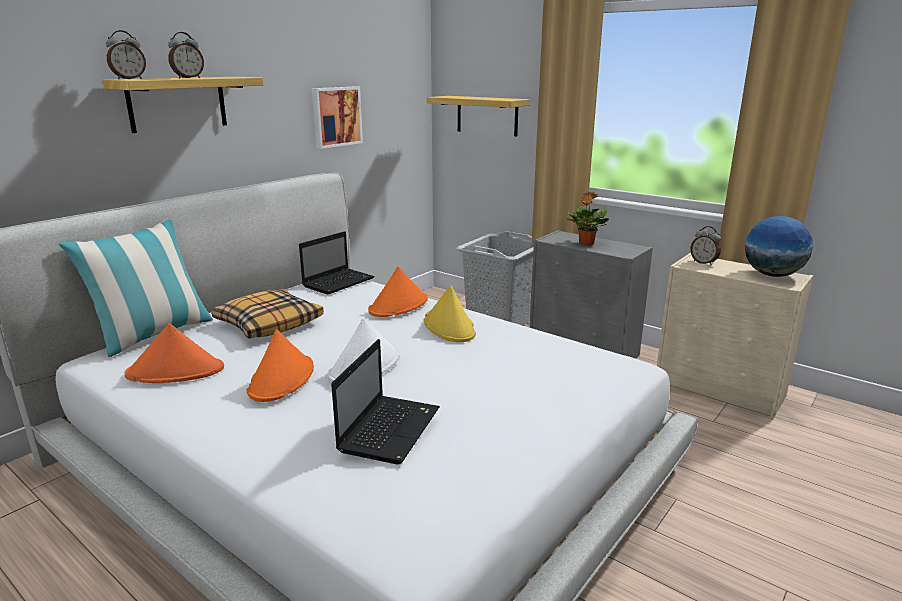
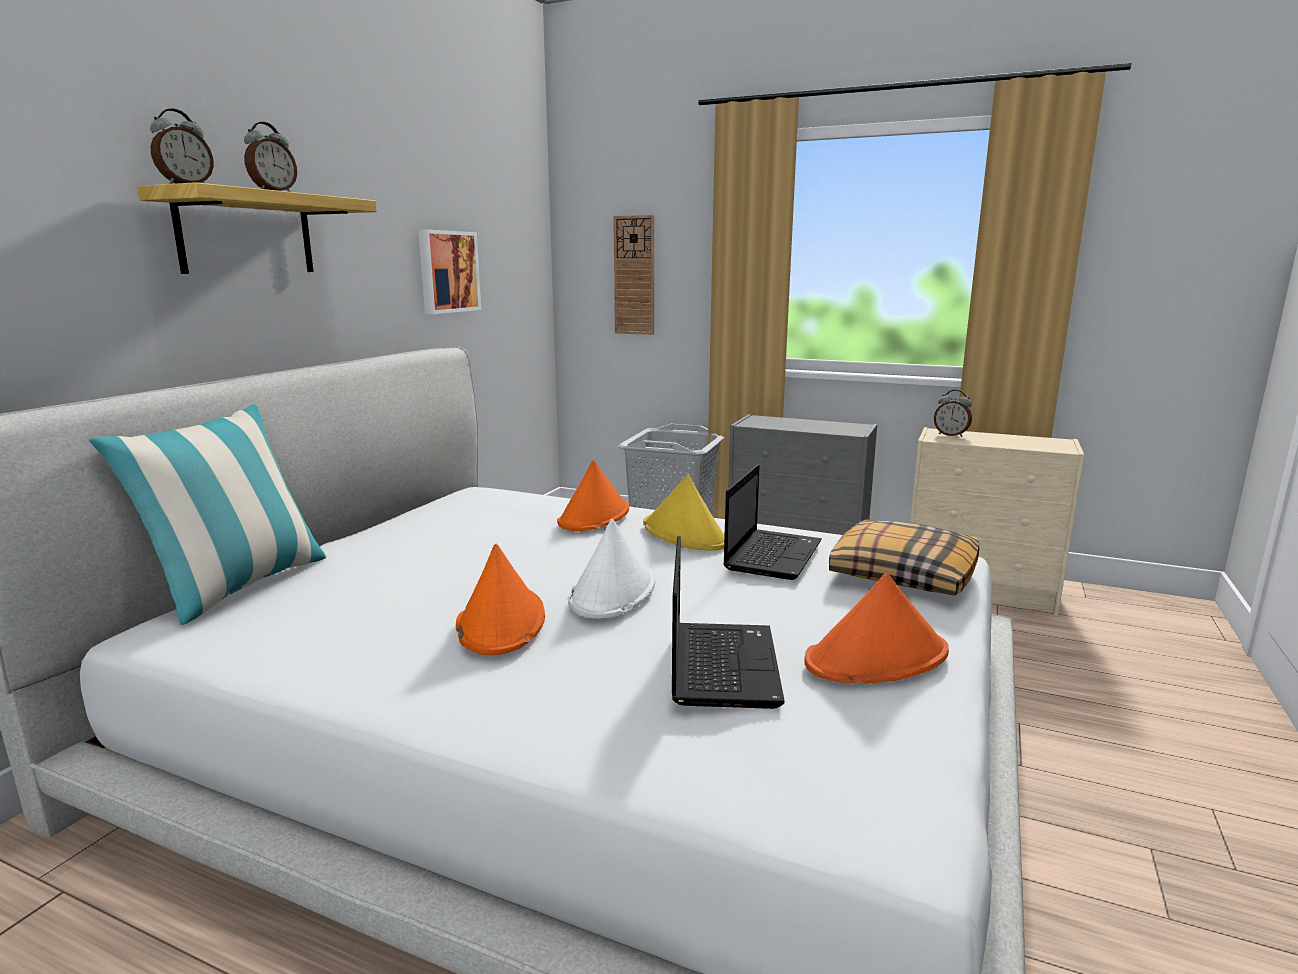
camera: 15 degrees left, 5 degrees down
orange hat [124,323,224,383] -> orange hat moved to [804,573,949,683]
pillow [211,289,324,339] -> pillow moved to [829,520,979,596]
laptop [299,231,375,295] -> laptop moved to [723,464,822,580]
shelf [426,96,530,137] -> wall clock [613,215,654,335]
potted plant [567,192,609,245] -> none
globe [745,216,813,277] -> none

